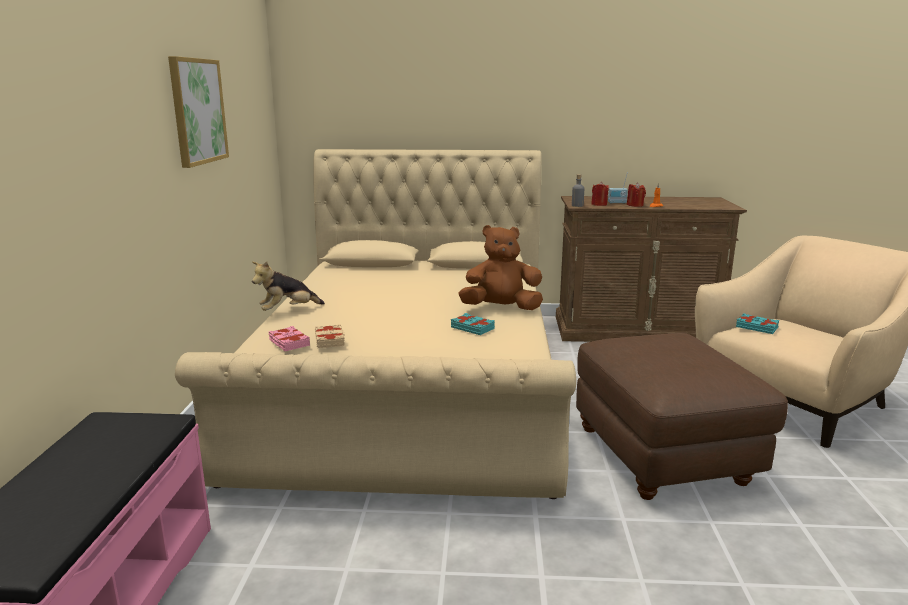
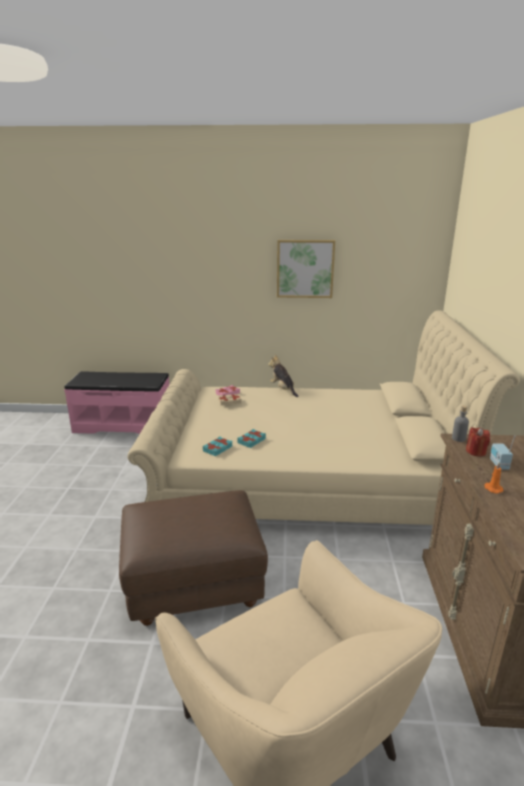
camera: 90 degrees right, 5 degrees up
brown plush toy [458,225,543,310] -> none
red candle [627,182,646,207] -> none
turquoise book [736,313,779,334] -> turquoise book moved to [203,436,232,456]

